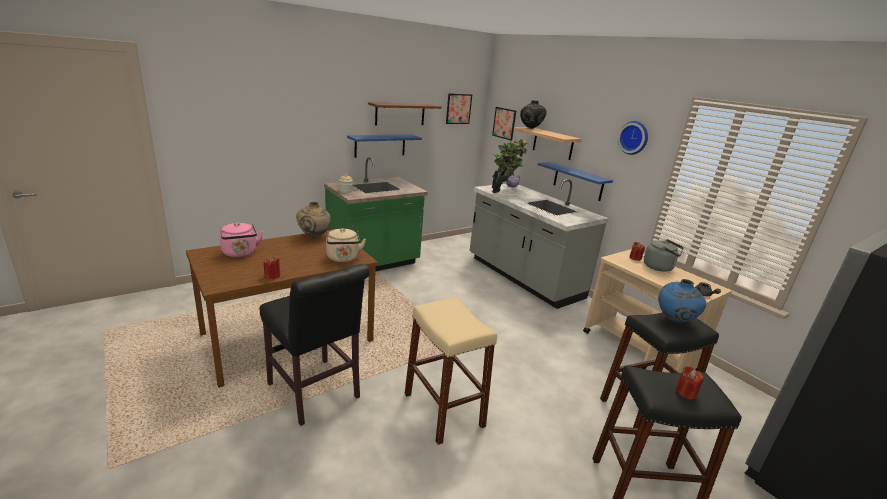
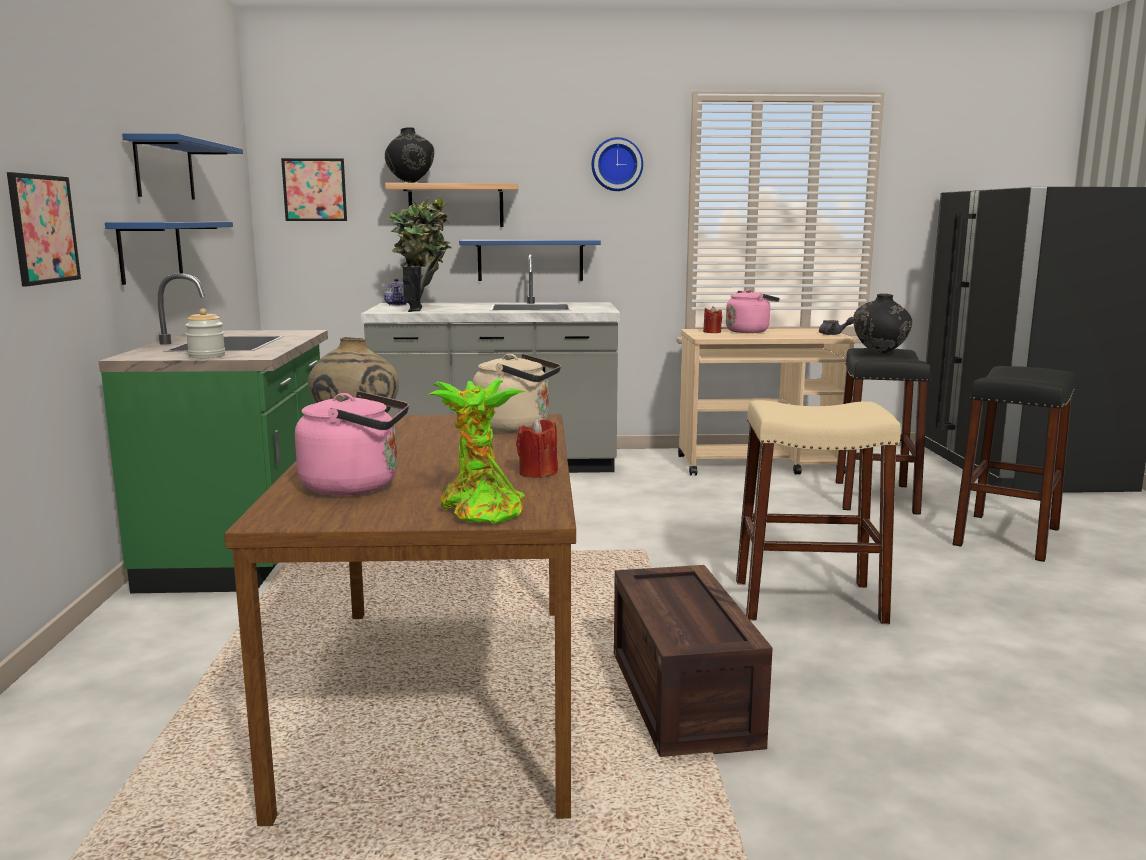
camera: 55 degrees left, 10 degrees down
black chair [259,264,370,426] -> crate [614,565,773,757]
brown shelf [368,102,442,126] -> blue shelf [122,133,243,200]
picture [446,93,472,124] -> picture moved to [7,172,81,286]
grey kettle [644,239,683,272] -> pink kettle [726,289,780,333]
blue vase [658,279,706,322] -> black vase [853,294,912,354]
red candle [676,366,704,399] -> none
none -> potted plant [427,379,527,524]

